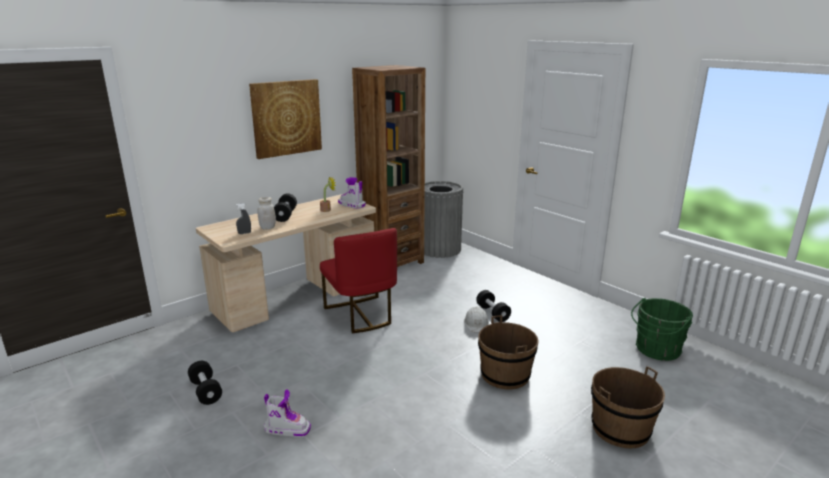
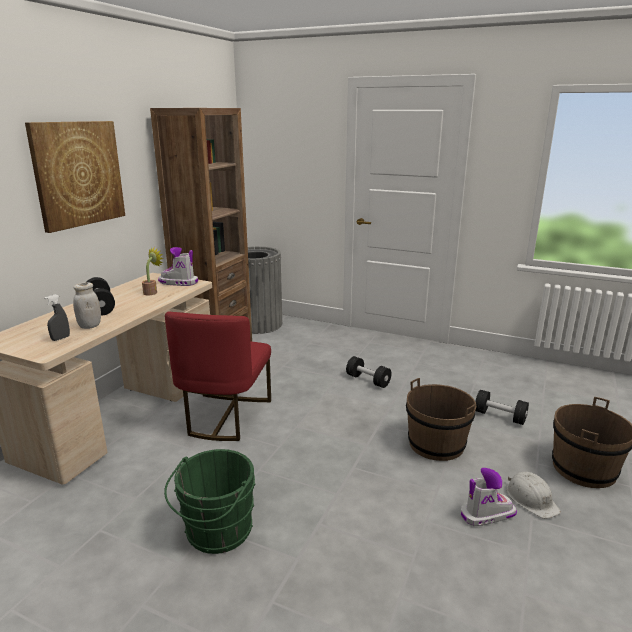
camera: 25 degrees left, 0 degrees up
black dumbbell [188,361,222,405] -> black dumbbell moved to [475,390,529,425]
boot [264,389,311,437] -> boot moved to [461,468,517,526]
red chair [320,228,397,333] -> red chair turned 60 degrees clockwise [165,311,271,441]
white hard hat [464,307,489,333] -> white hard hat moved to [506,472,561,519]
green bucket [631,298,693,361] -> green bucket moved to [164,449,256,554]

